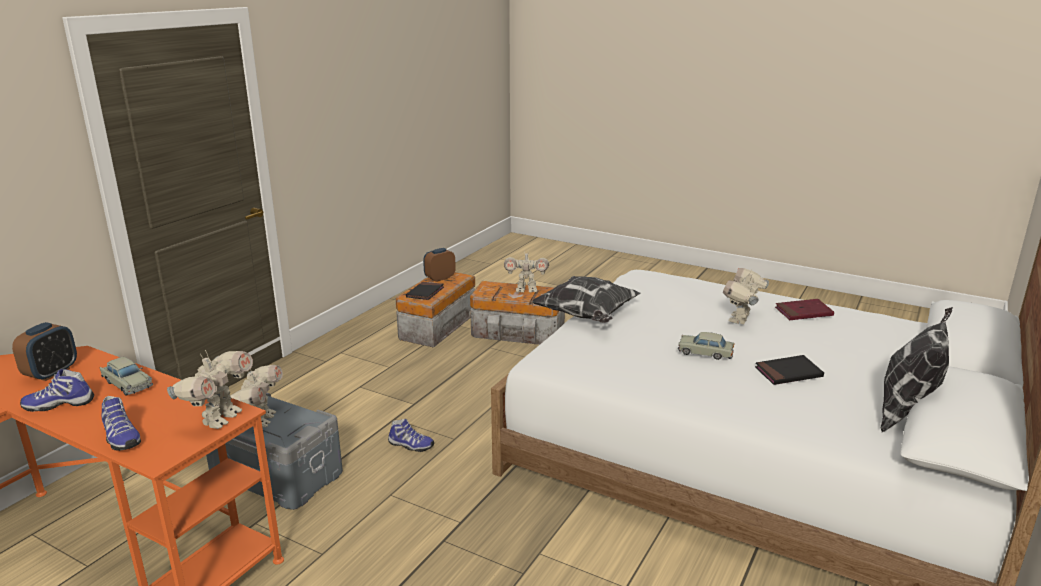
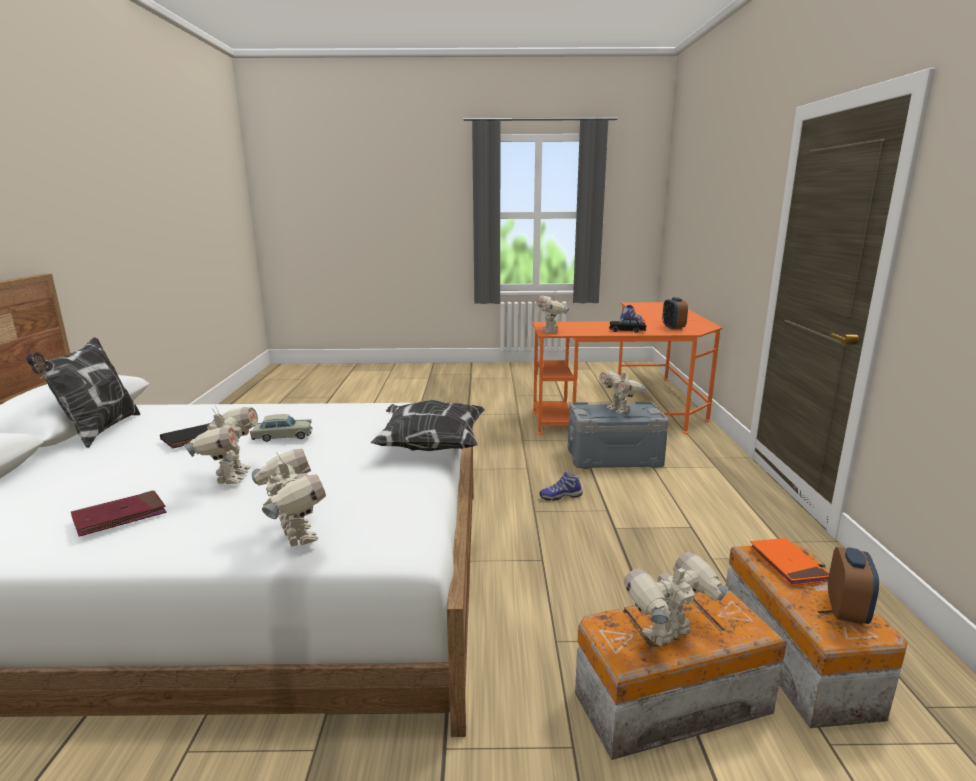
camera: 150 degrees right, 5 degrees down
beige toy car [100,357,153,396] -> black toy car [609,317,647,333]
shoe [101,396,141,451] -> none
black book [406,282,444,300] -> orange book [749,538,829,586]
none -> toy robot [252,449,326,546]

